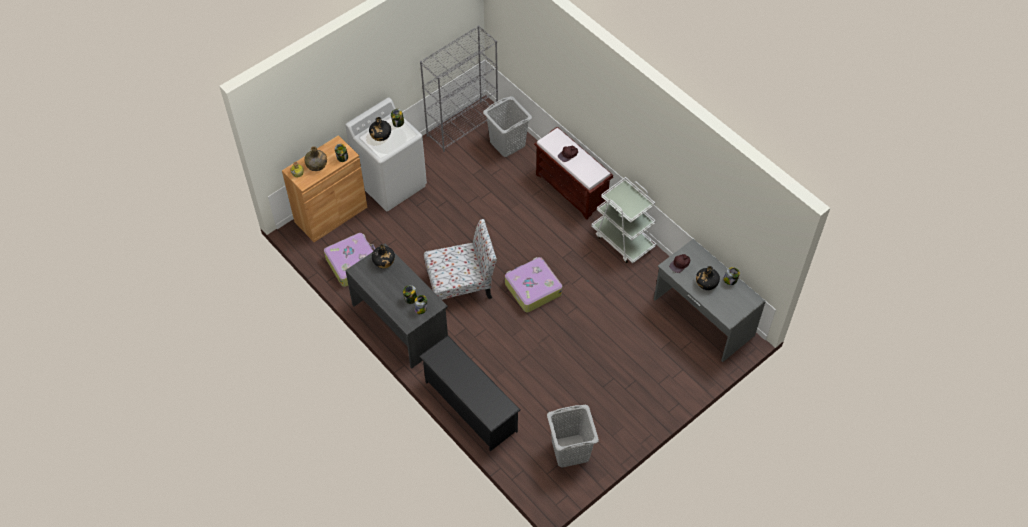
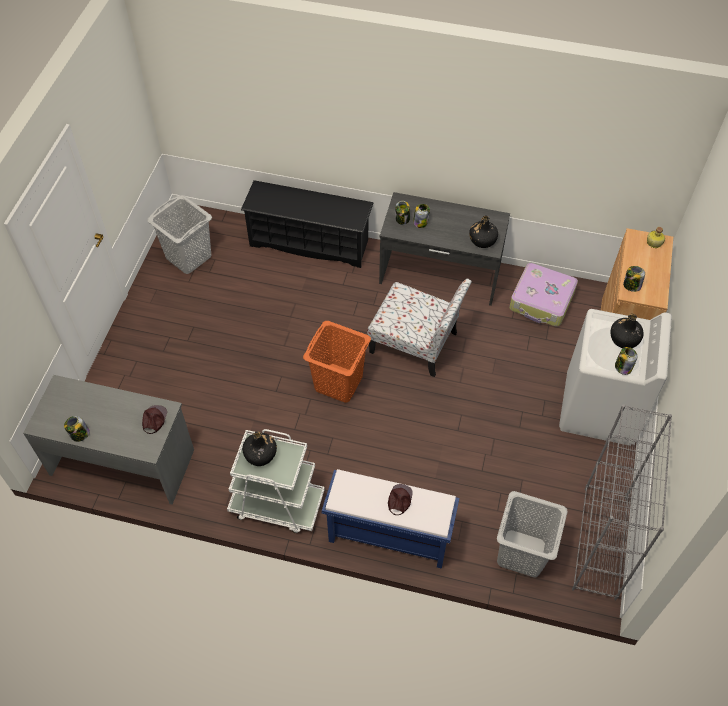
camera: 145 degrees right, 0 degrees up
green bottle [304,146,327,171] -> none
chair [424,219,497,300] -> chair turned 105 degrees counterclockwise [367,279,472,377]
suitcase [505,257,562,313] -> orange laundry basket [303,321,371,403]
brown bench [534,127,613,220] -> blue bench [321,469,459,569]
black bottle [696,266,720,290] -> black bottle moved to [242,432,277,466]

